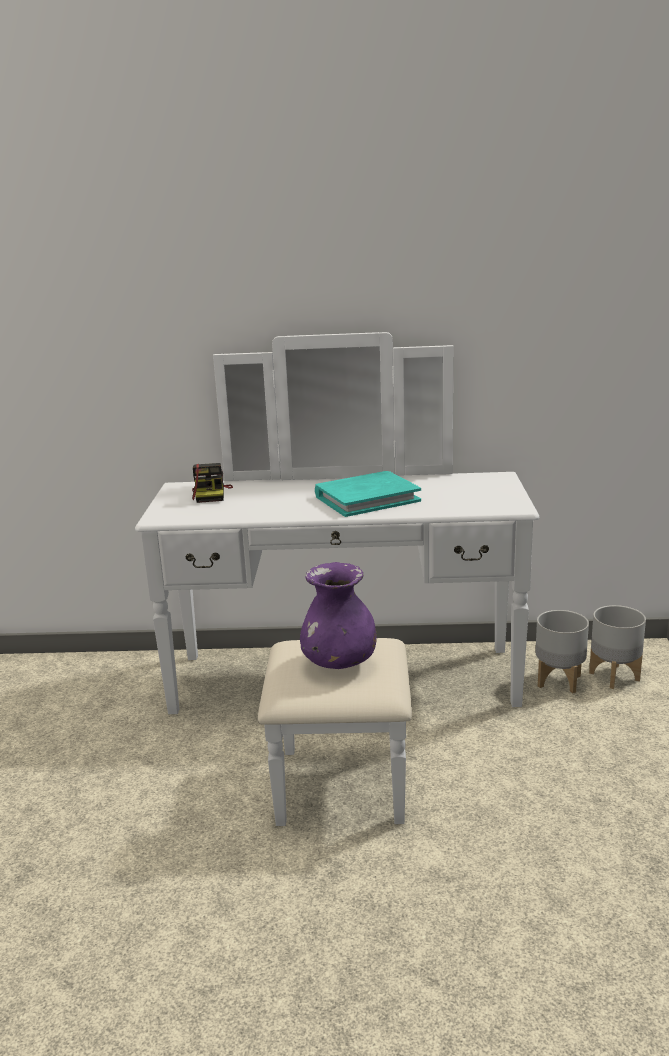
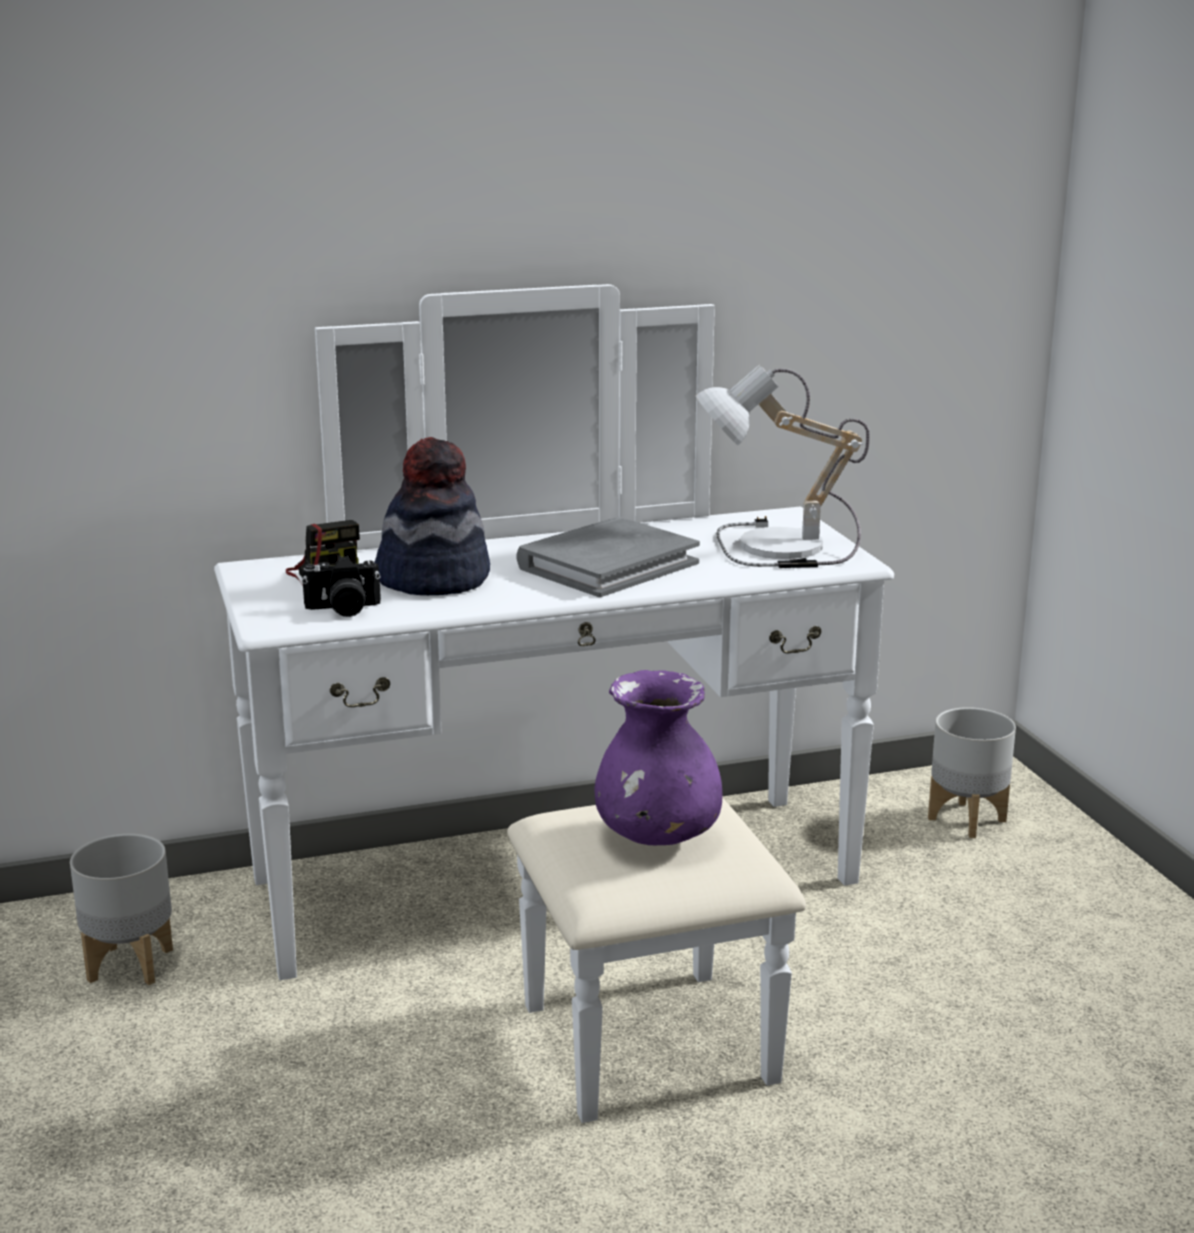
camera: 20 degrees left, 0 degrees up
turquoise book [315,471,421,517] -> grey book [516,517,700,597]
grey planter [535,610,589,693] -> grey planter moved to [70,834,173,985]
none -> camera [302,555,381,617]
none -> hat [374,437,490,595]
none -> table lamp [695,364,870,568]

